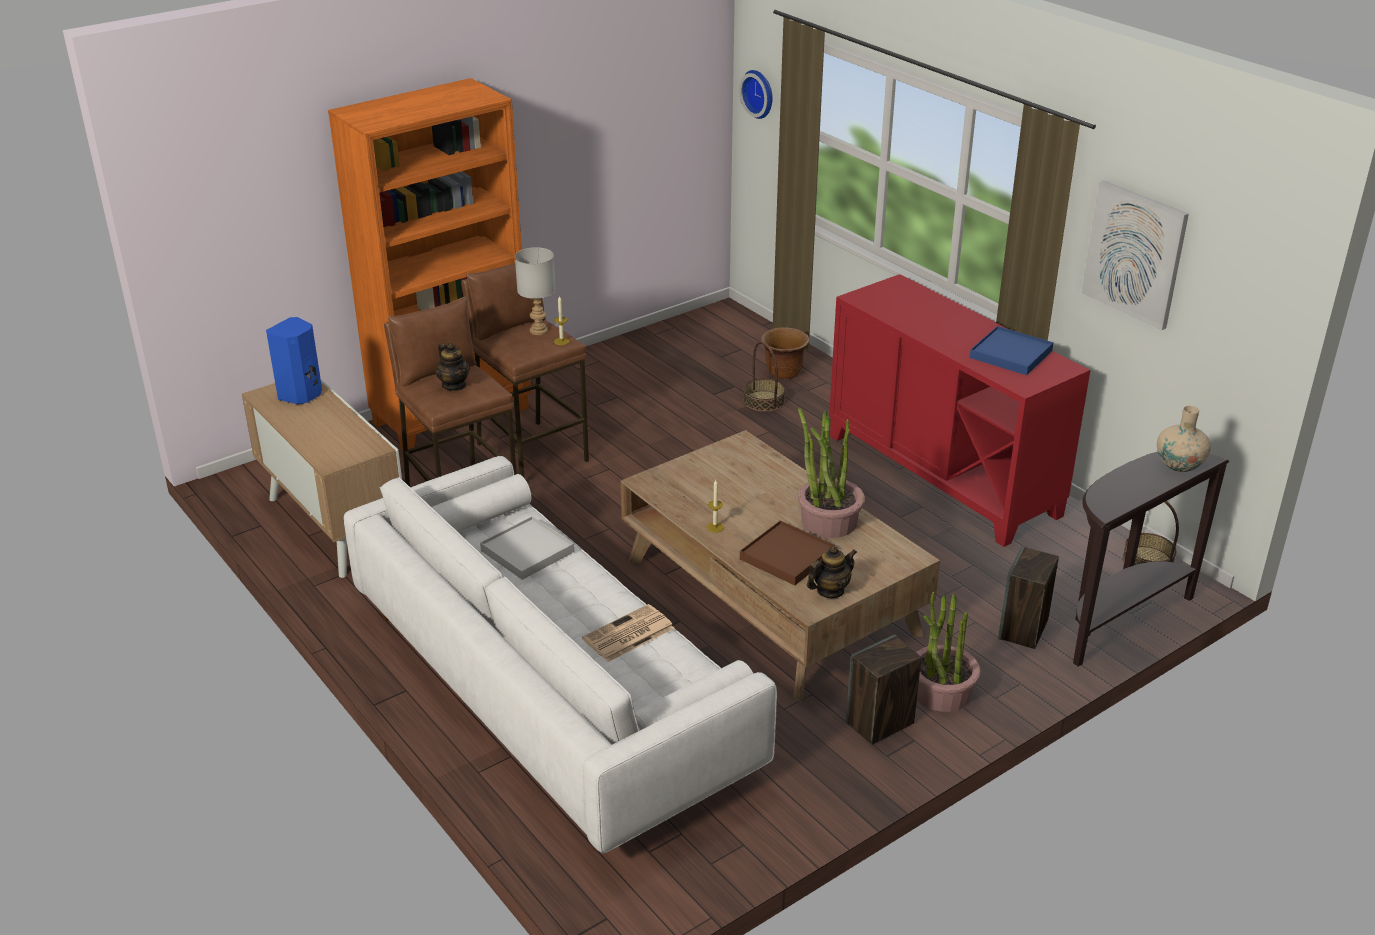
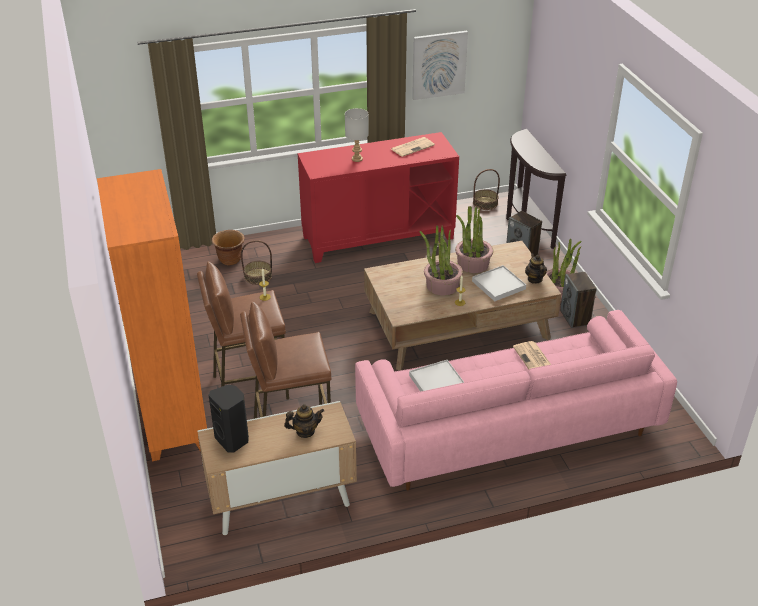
camera: 70 degrees left, 5 degrees up
blue speaker [266,317,322,404] -> black speaker [209,384,249,453]
white sofa [344,456,777,853] -> pink sofa [355,310,677,490]
teapot [435,343,470,391] -> teapot moved to [284,404,324,438]
grey table lamp [515,247,556,335] -> grey table lamp moved to [345,108,369,162]
wall clock [739,70,773,119] -> none
brown tray [740,521,835,585] -> white tray [472,265,526,301]
blue tray [970,326,1054,375] -> newspaper [391,137,435,157]
beige vase [1157,406,1211,472] -> none
none -> potted plant [419,225,463,295]

